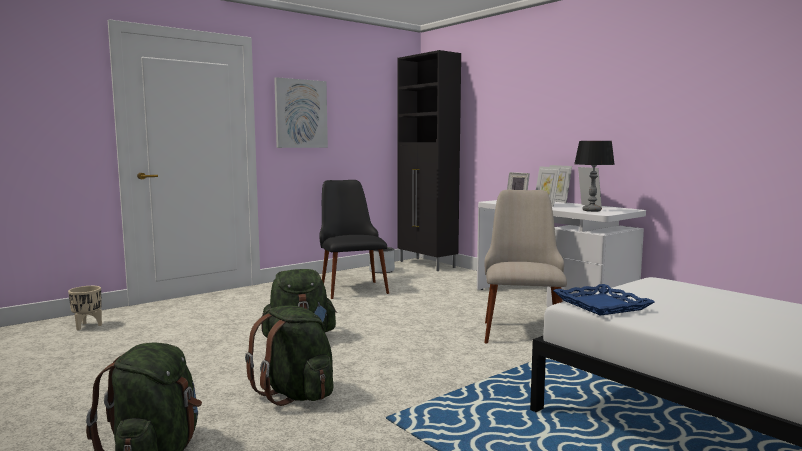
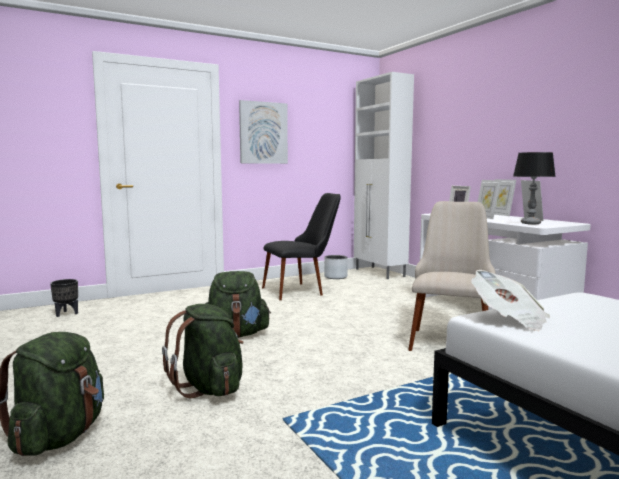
camera: 10 degrees right, 0 degrees up
beige planter [68,286,102,331] -> black planter [50,279,78,317]
black chair [319,180,389,299] -> black chair turned 75 degrees clockwise [262,193,341,300]
black cabinet [397,50,461,271] -> white cabinet [354,72,414,279]
blue tray [553,284,655,316] -> newspaper [471,270,550,331]

